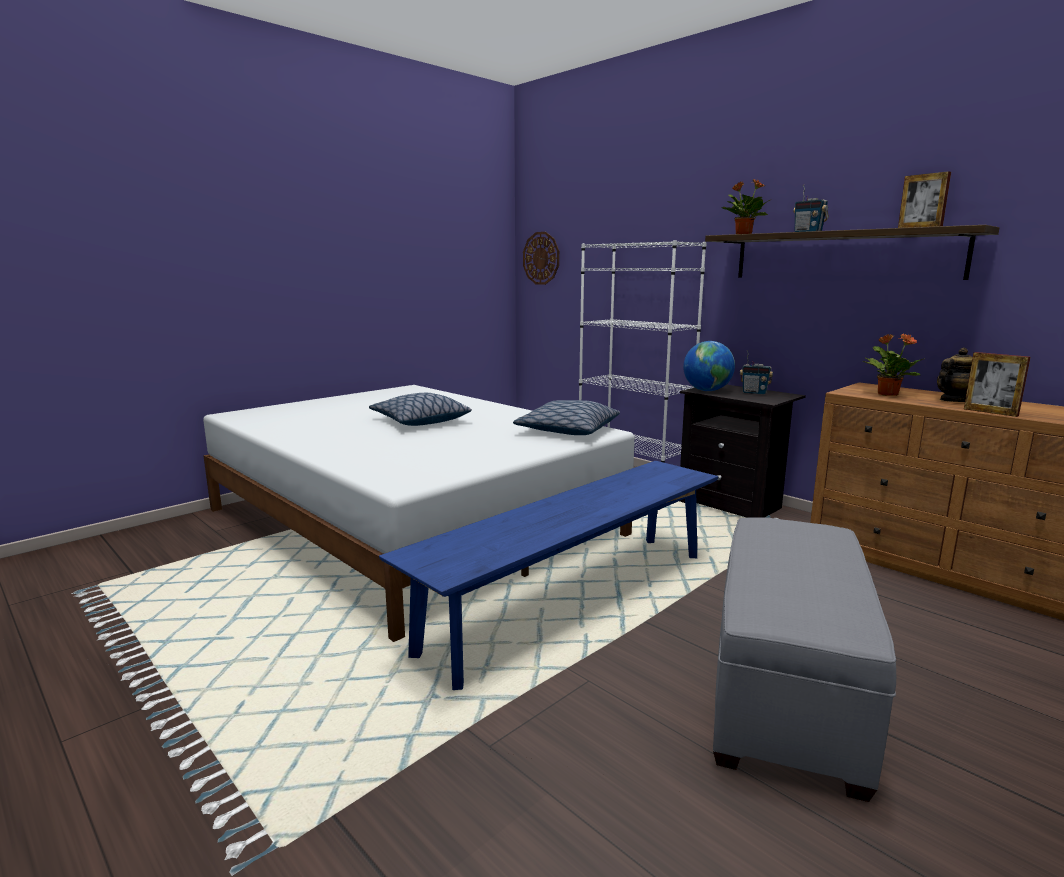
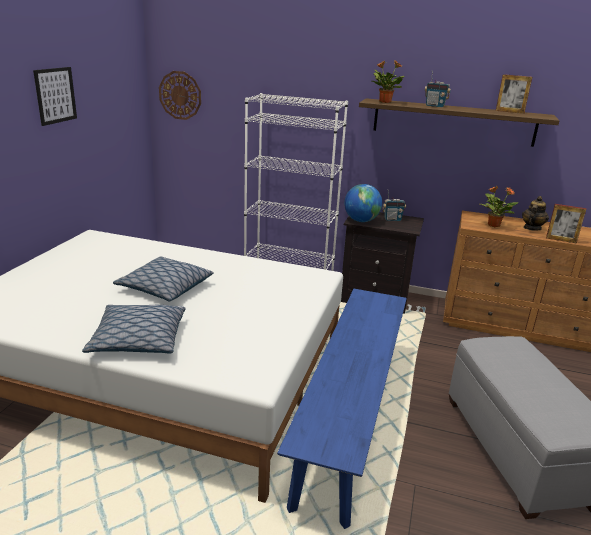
camera: 30 degrees left, 10 degrees up
pillow [513,400,620,435] -> pillow moved to [82,305,186,354]
none -> picture [33,67,77,126]

